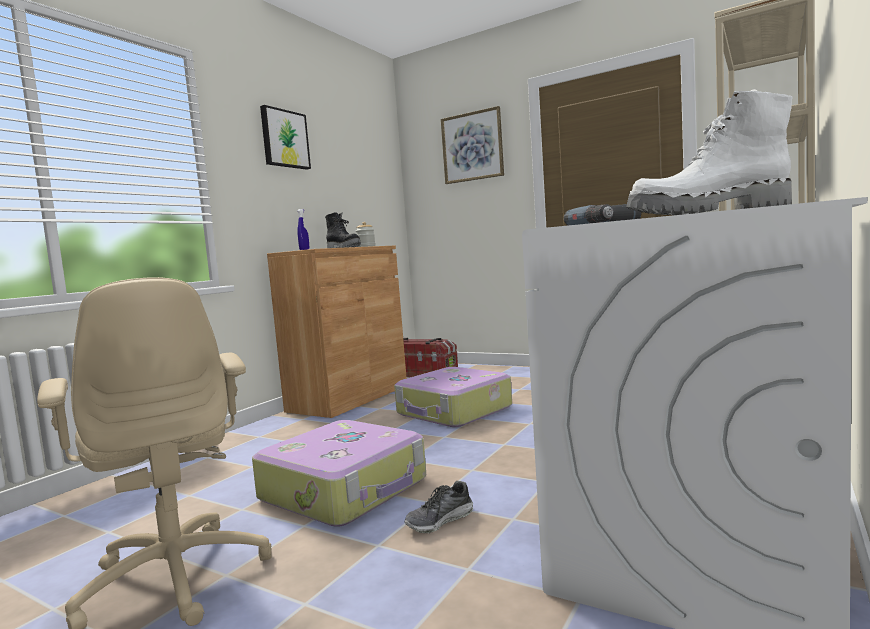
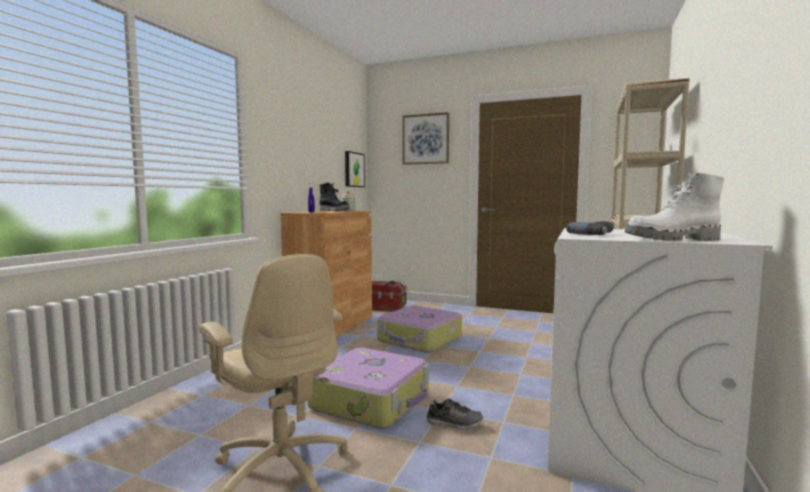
camera: 10 degrees left, 0 degrees up
picture [260,105,311,170] -> picture moved to [345,151,365,187]
shoe [405,481,473,533] -> shoe turned 120 degrees counterclockwise [426,398,483,430]

